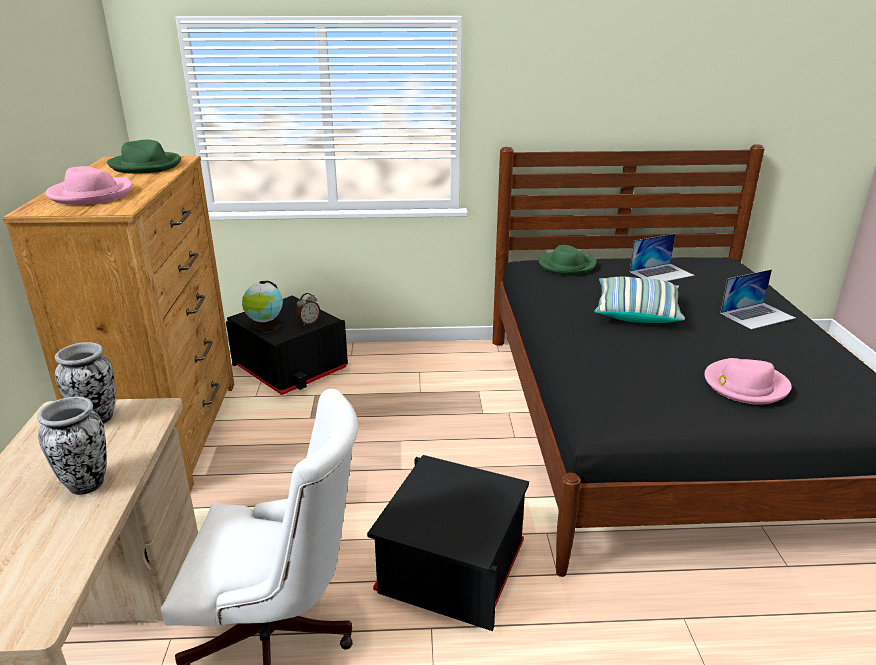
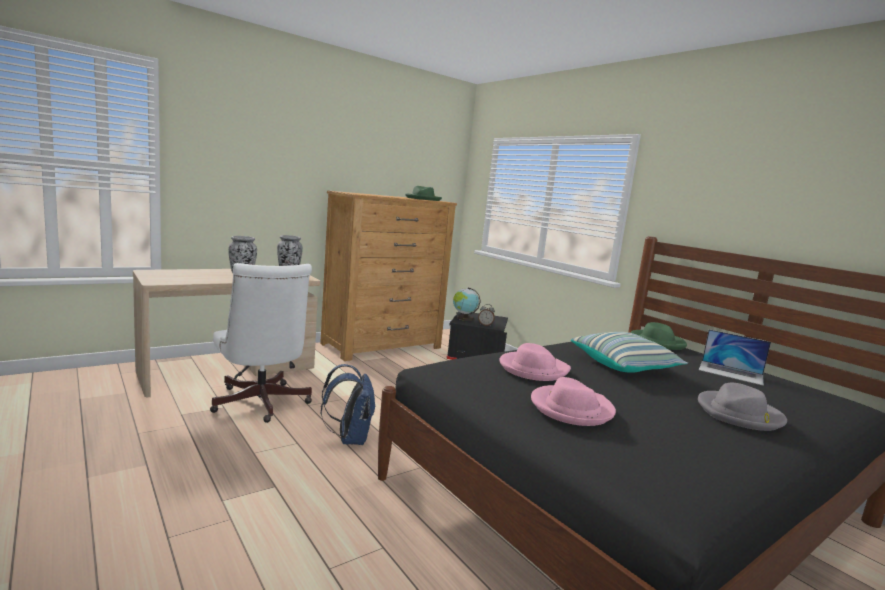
camera: 55 degrees right, 15 degrees down
pink hat [46,166,133,205] -> pink hat moved to [499,343,571,381]
black storage box [367,455,529,631] -> blue backpack [321,364,376,445]
laptop [720,269,796,330] -> grey hat [698,383,787,431]

